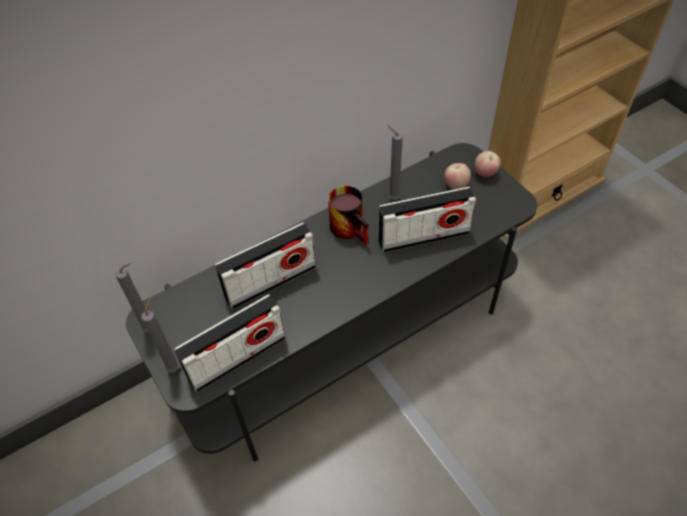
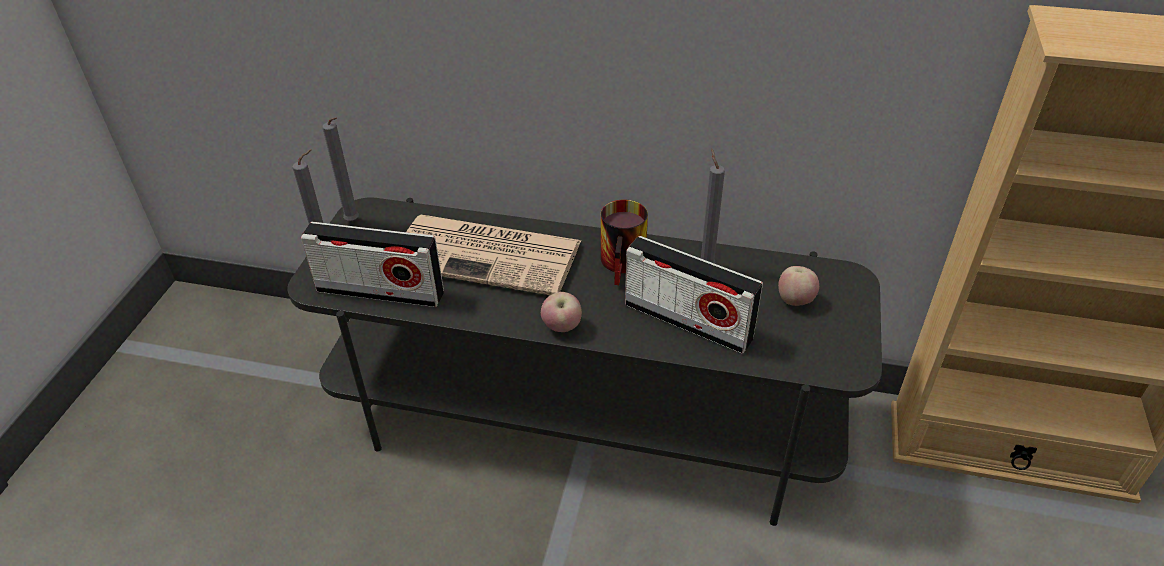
camera: 45 degrees right, 10 degrees down
radio [215,223,316,309] -> newspaper [406,215,581,295]
apple [474,151,501,177] -> apple moved to [541,292,582,332]

